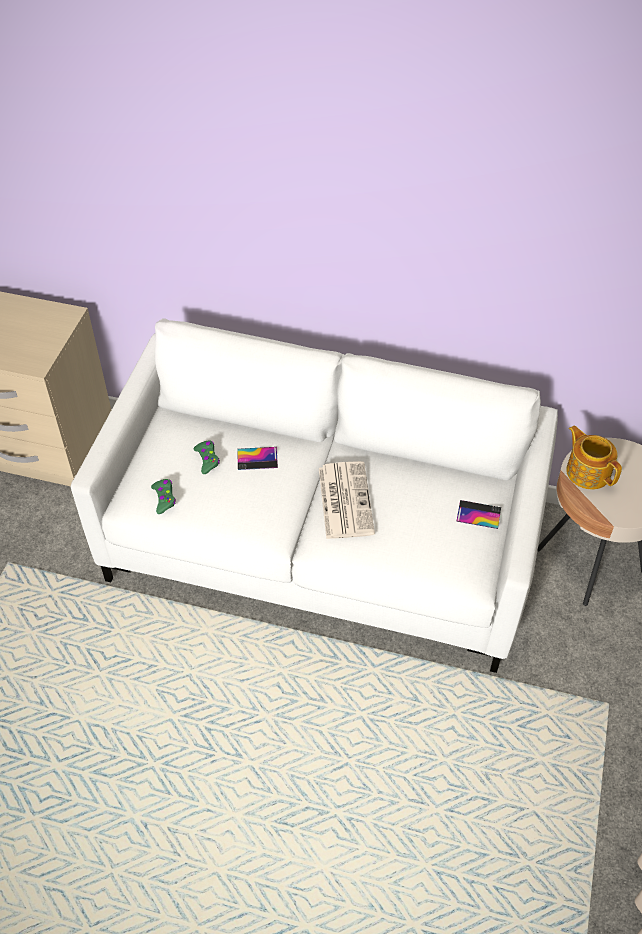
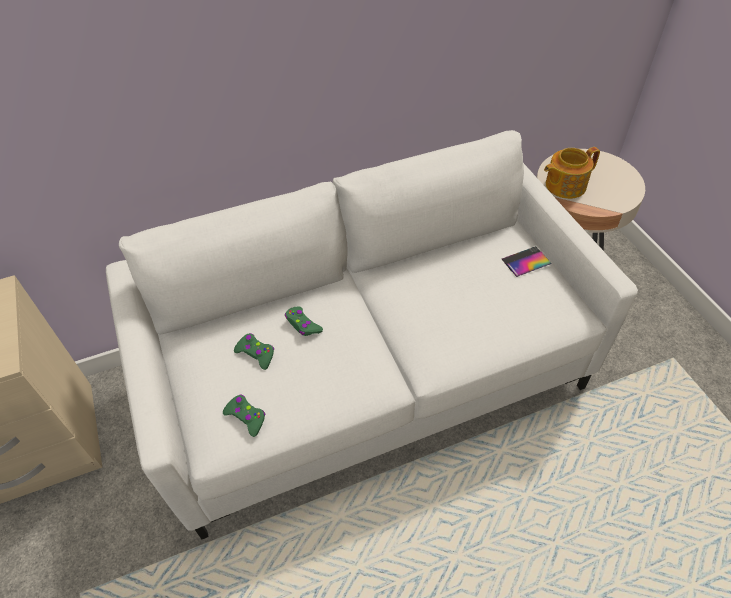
camera: 35 degrees left, 0 degrees up
phone [237,447,278,470] -> green game controller [285,307,323,336]
newspaper [319,461,375,539] -> none
teapot [566,425,622,490] -> teapot turned 45 degrees counterclockwise [544,147,600,199]

